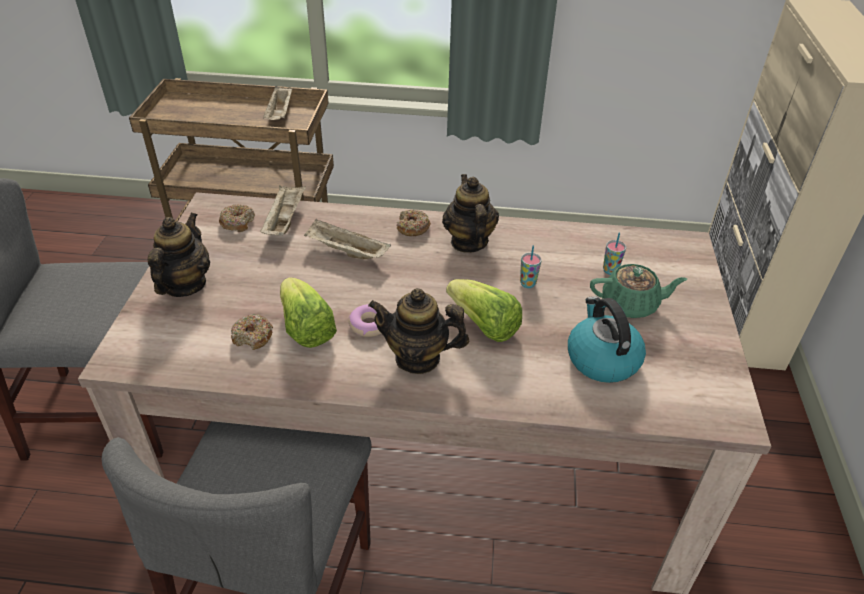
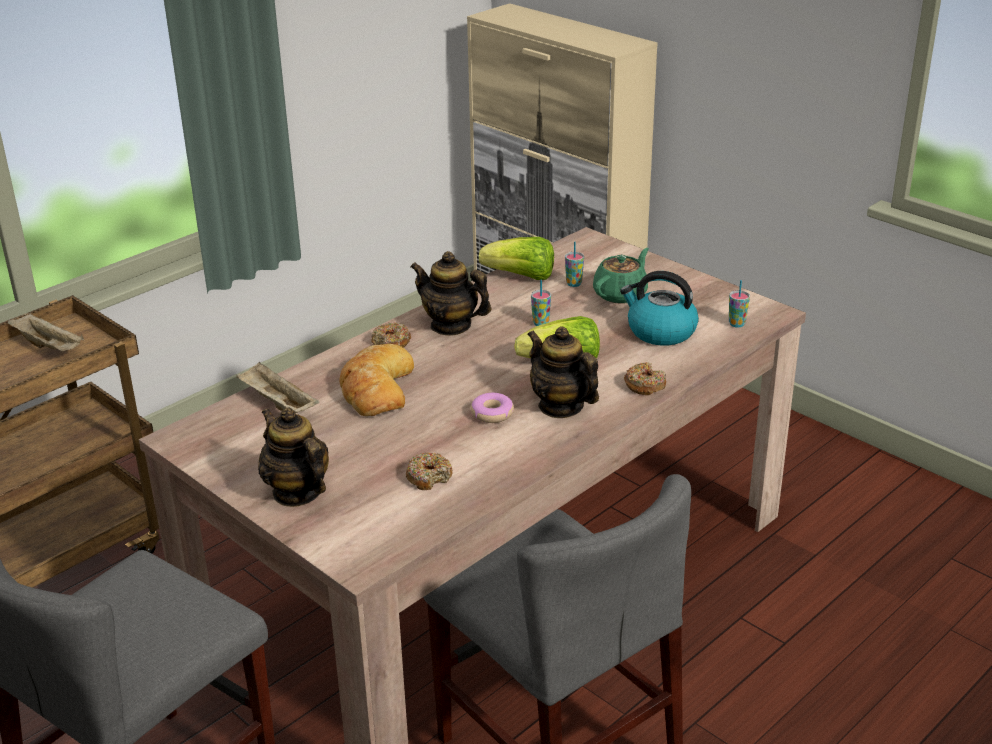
camera: 50 degrees left, 10 degrees down
donut [219,204,255,232] -> donut moved to [624,362,666,395]
lettuce [280,277,337,348] -> lettuce moved to [479,237,554,280]
beige tray [304,219,391,259] -> bread [340,344,414,416]
teapot [368,288,469,374] -> teapot turned 90 degrees clockwise [527,326,599,418]
none -> cup [729,280,750,328]

